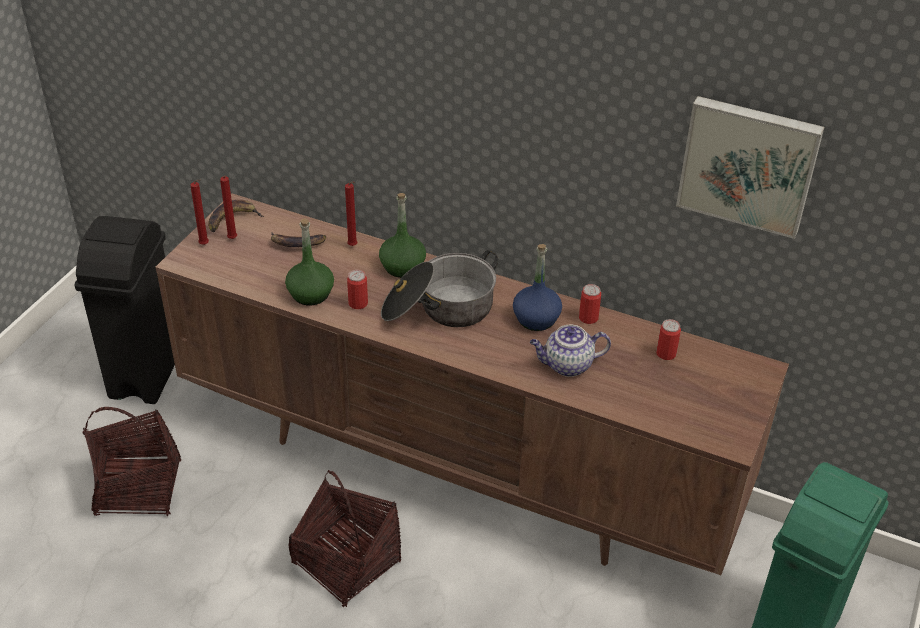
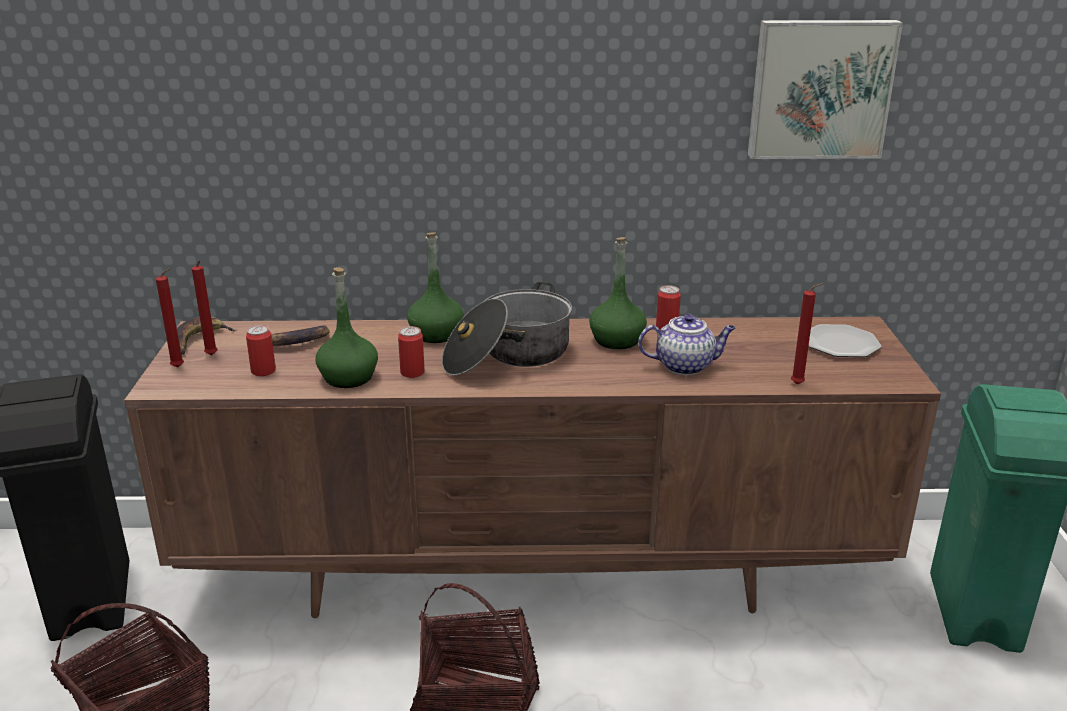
camera: 25 degrees left, 15 degrees down
red candle [345,182,357,246] -> red candle moved to [791,283,824,384]
blue bottle [513,244,562,331] -> green bottle [589,237,647,349]
teapot [530,325,611,377] -> teapot turned 150 degrees counterclockwise [638,314,736,375]
can [656,319,681,360] -> can moved to [246,325,276,376]
none -> plate [809,324,881,357]

